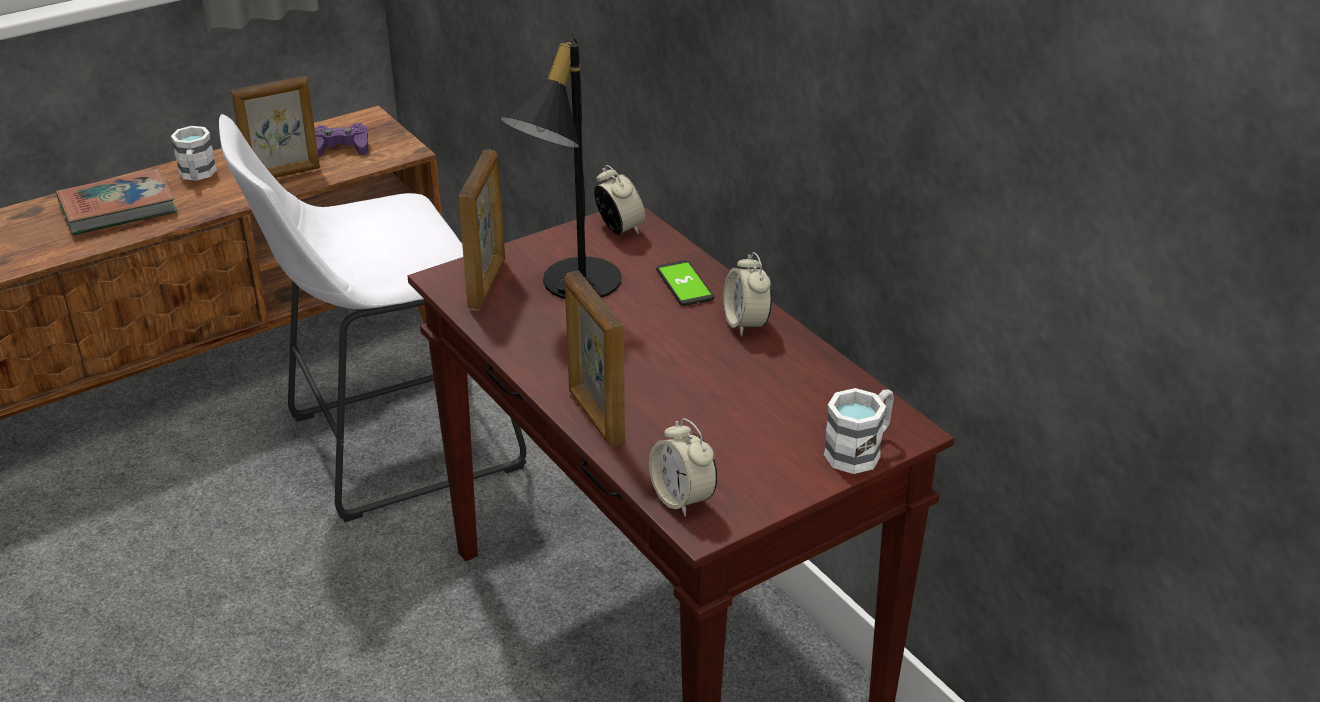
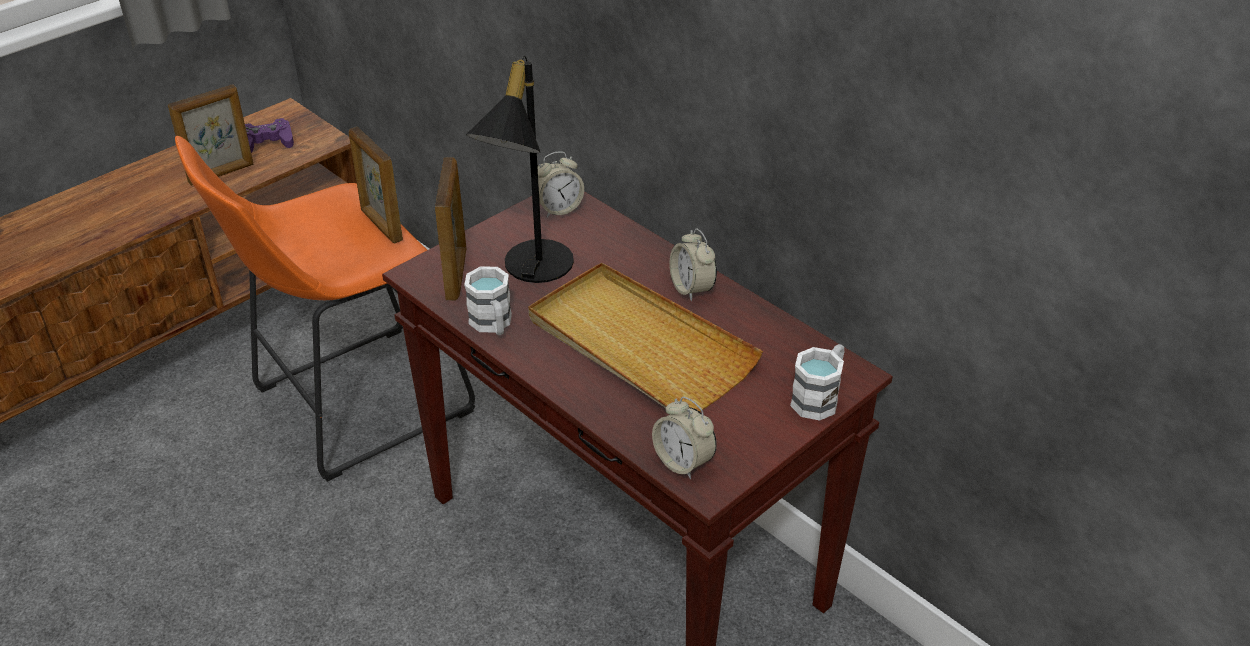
camera: 10 degrees left, 5 degrees up
book [56,169,178,235] -> none
white mug [171,126,217,181] -> white mug moved to [464,266,512,335]
white stool [219,114,526,522] -> orange stool [175,136,476,482]
picture frame [565,271,625,448] -> picture frame moved to [349,127,403,243]
alarm clock [594,165,645,234] -> alarm clock turned 105 degrees clockwise [538,152,584,218]
phone [656,260,714,306] -> none
none -> beige tray [528,262,763,412]

